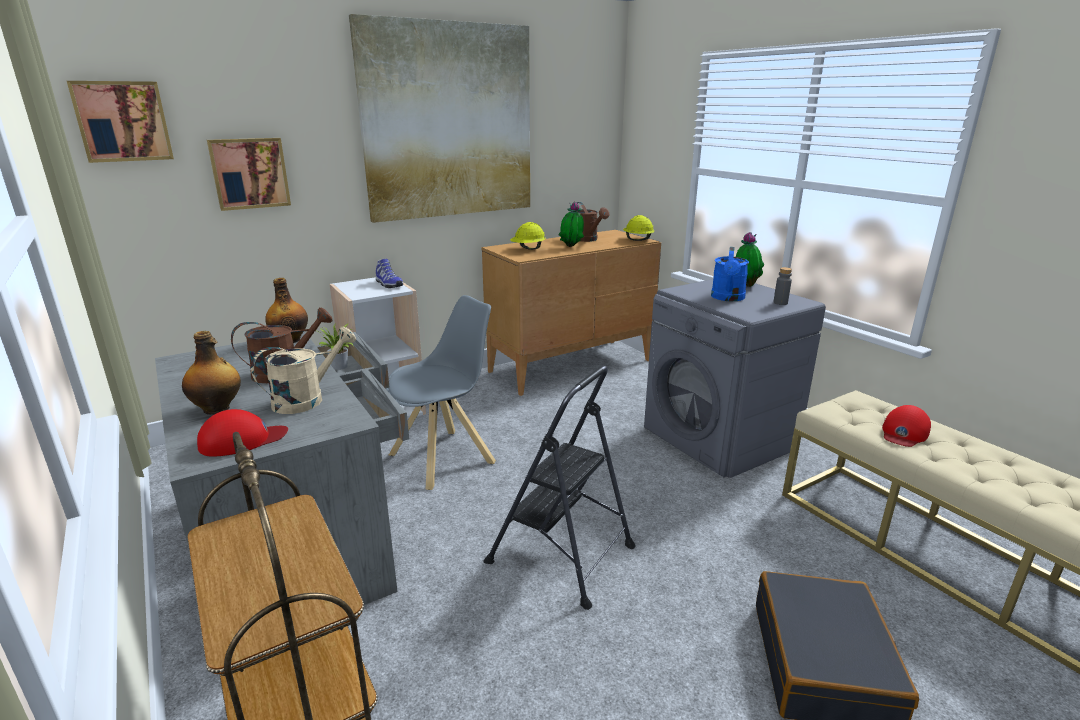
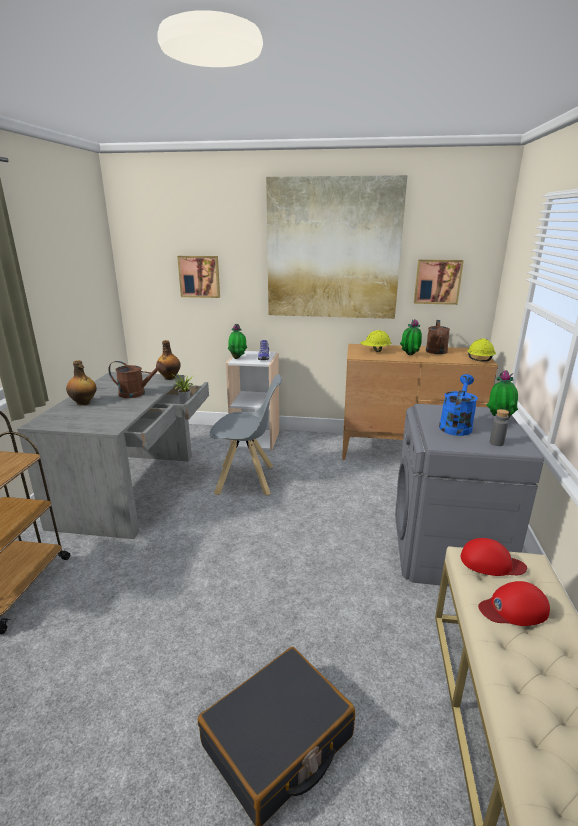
camera: 40 degrees right, 0 degrees up
picture [67,81,174,163] -> picture moved to [414,259,464,305]
red cap [197,409,288,457] -> red cap moved to [461,538,527,576]
beige watering can [251,327,356,414] -> none
black step ladder [483,366,636,610] -> none
blue watering can [711,247,749,301] -> blue watering can turned 150 degrees clockwise [439,374,478,436]
none -> potted plant [228,324,247,359]

